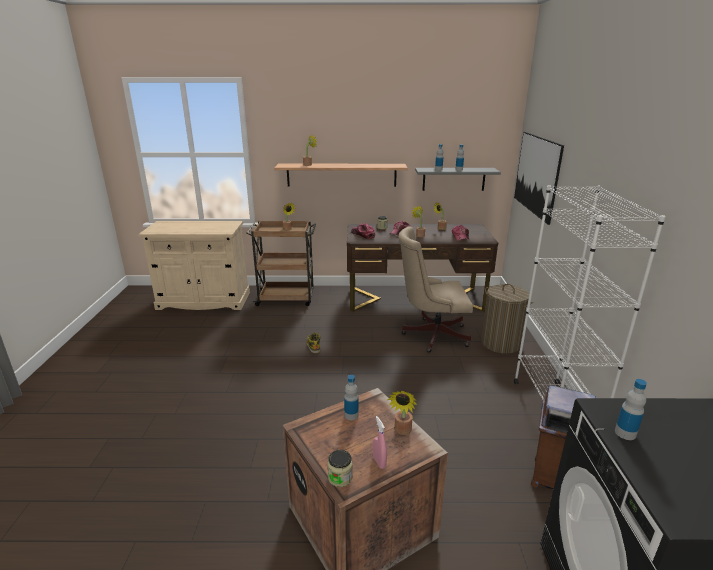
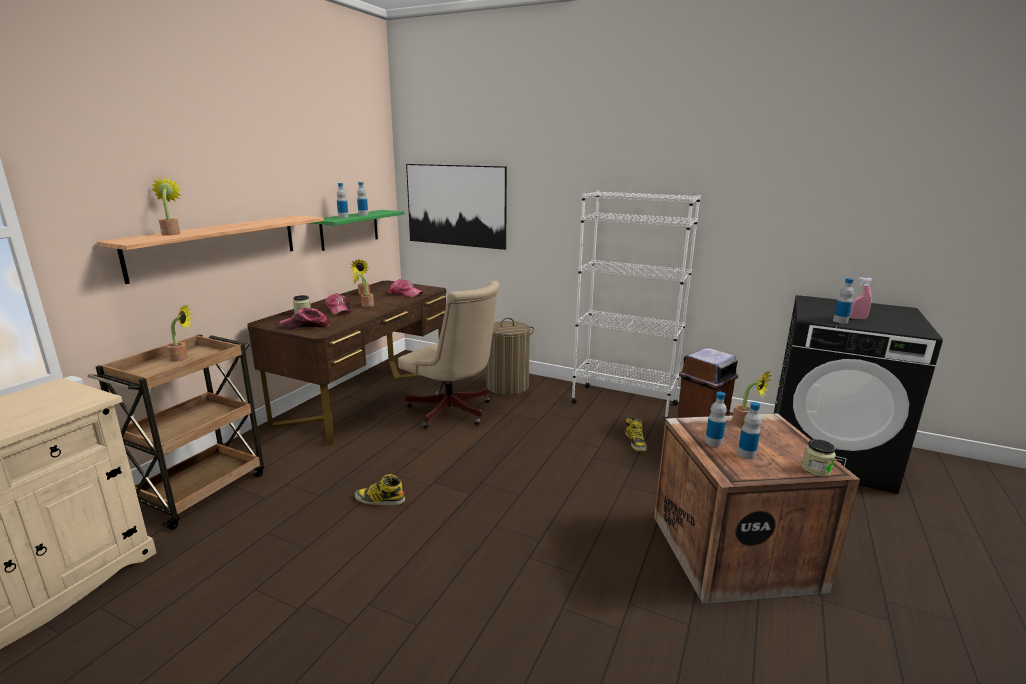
camera: 65 degrees left, 5 degrees down
pink spray bottle [373,416,387,469] -> pink spray bottle moved to [849,277,873,319]
beige office chair [398,226,473,353] -> beige office chair turned 75 degrees counterclockwise [398,281,499,429]
grey shelf [415,168,501,191] -> green shelf [311,210,404,251]
none -> boot [625,417,647,452]
none -> bottle [737,402,761,459]

